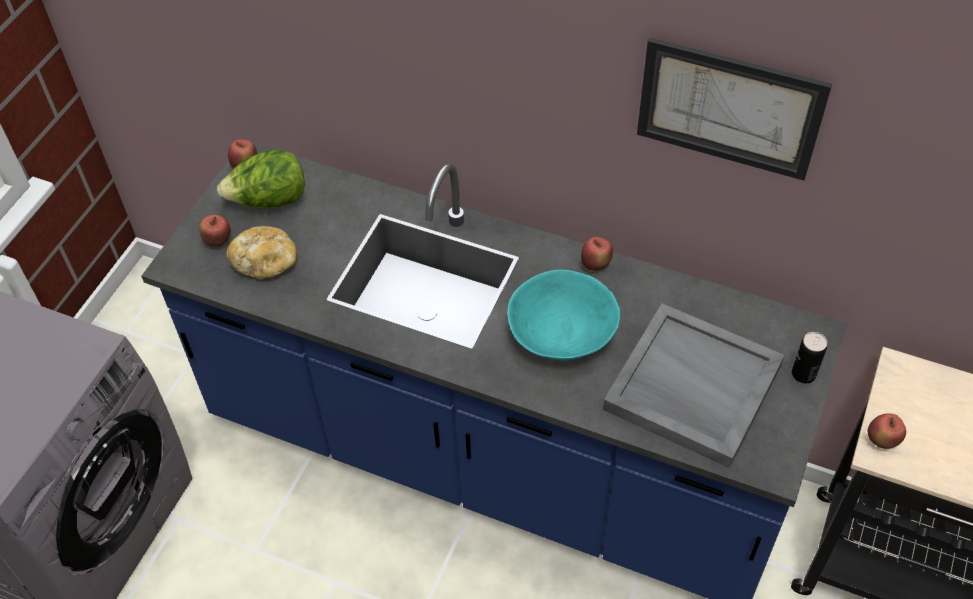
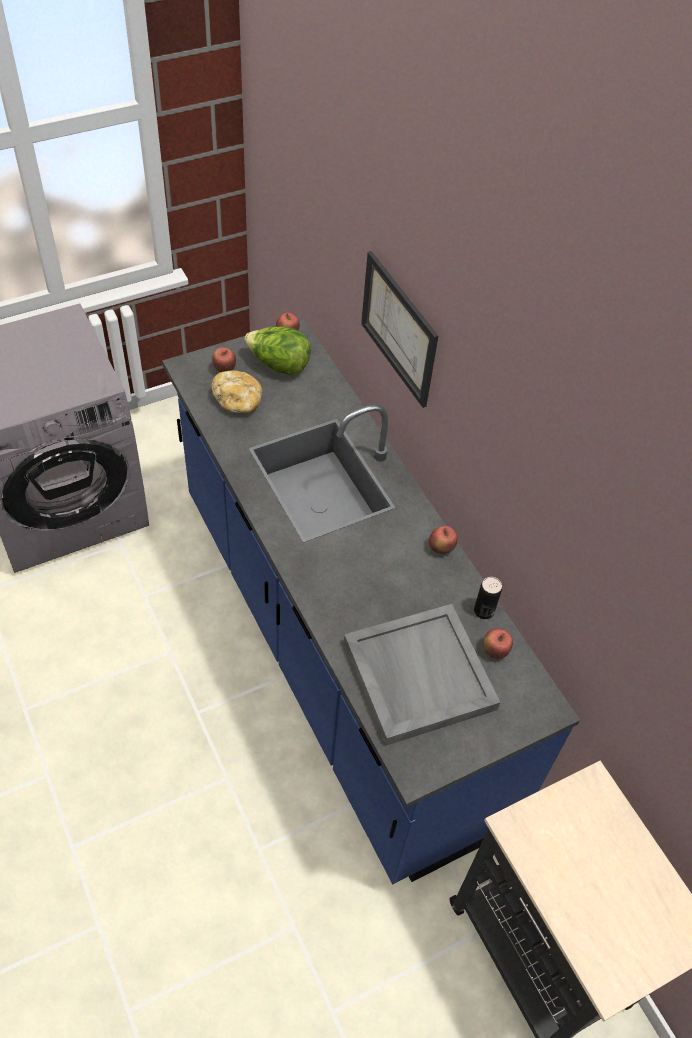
camera: 35 degrees right, 0 degrees up
turquoise bowl [507,270,620,361] -> none
picture [637,38,832,181] -> picture moved to [361,251,438,408]
can [792,332,827,383] -> can moved to [474,577,502,619]
apple [868,413,906,449] -> apple moved to [483,628,513,659]

